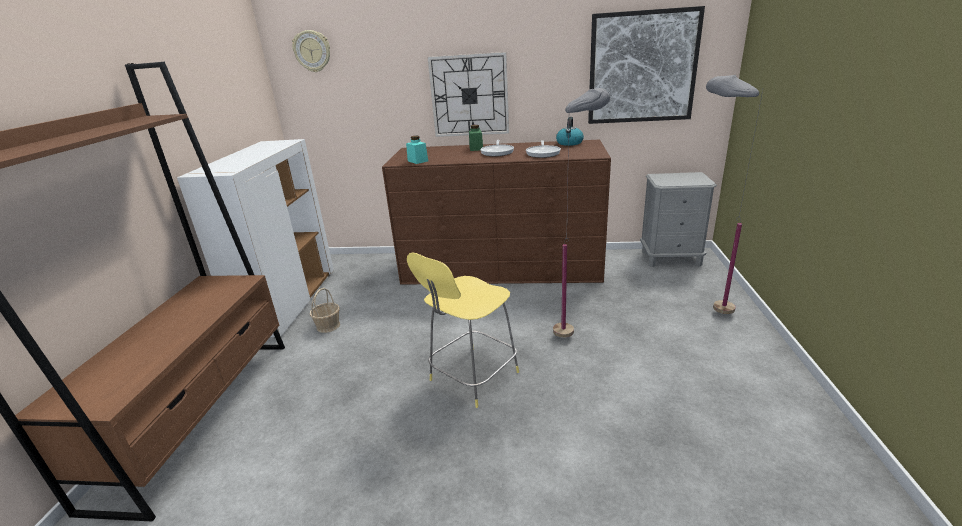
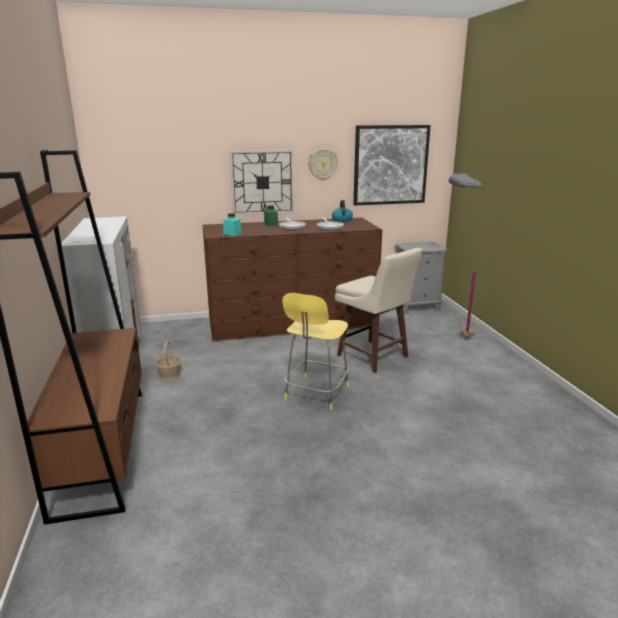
camera: 20 degrees left, 5 degrees down
wall clock [292,30,330,72] -> wall clock moved to [308,149,338,180]
grey floor lamp [553,88,610,338] -> beige stool [335,248,422,373]

